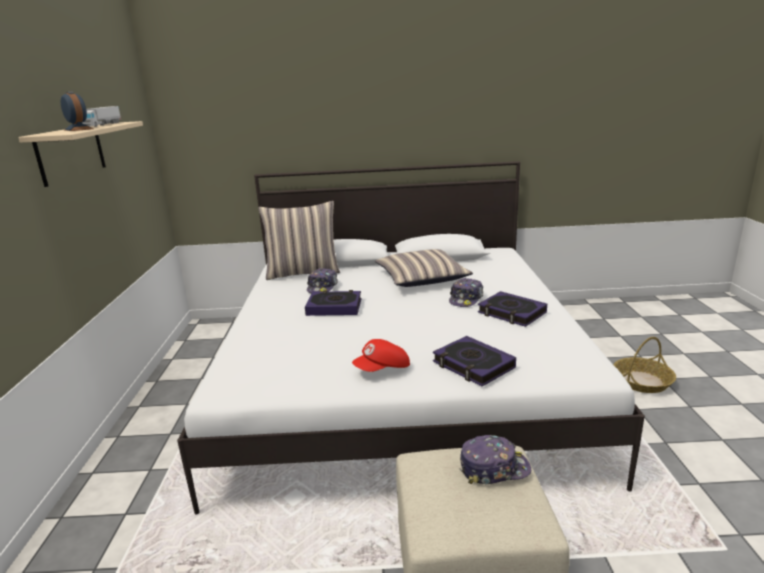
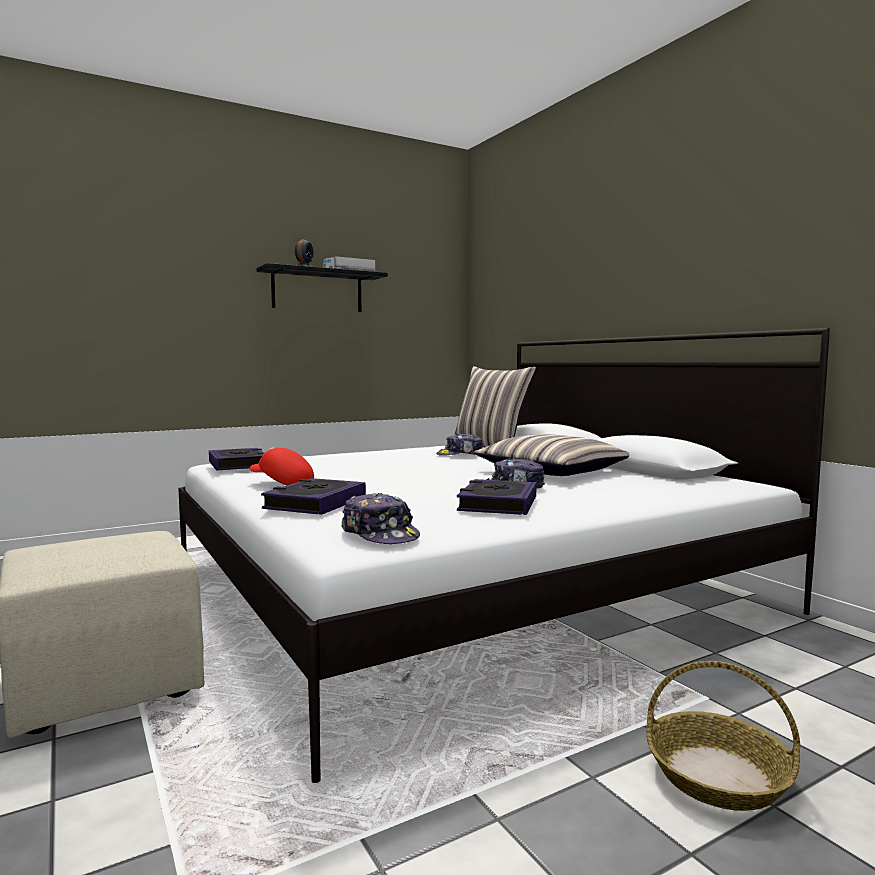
camera: 60 degrees right, 15 degrees down
beige shelf [18,121,143,187] -> black shelf [257,263,388,312]
book [305,290,362,316] -> book moved to [209,448,264,470]
cap [460,435,531,484] -> cap moved to [342,493,420,544]

